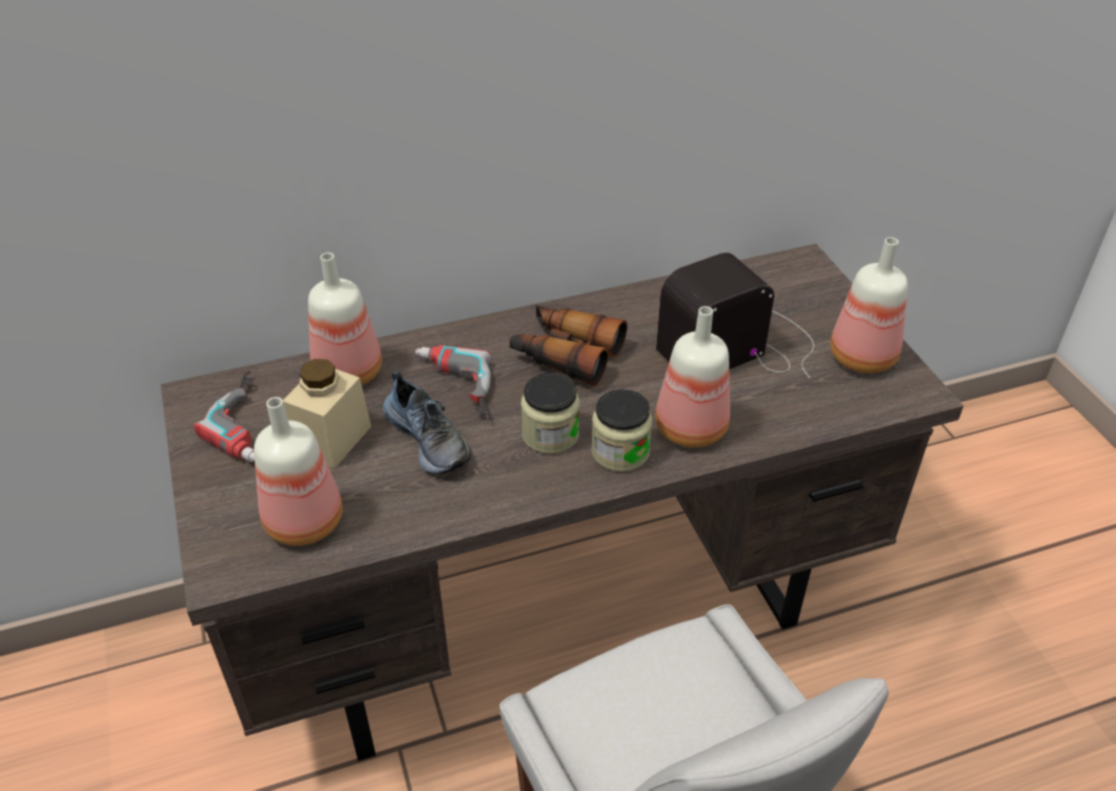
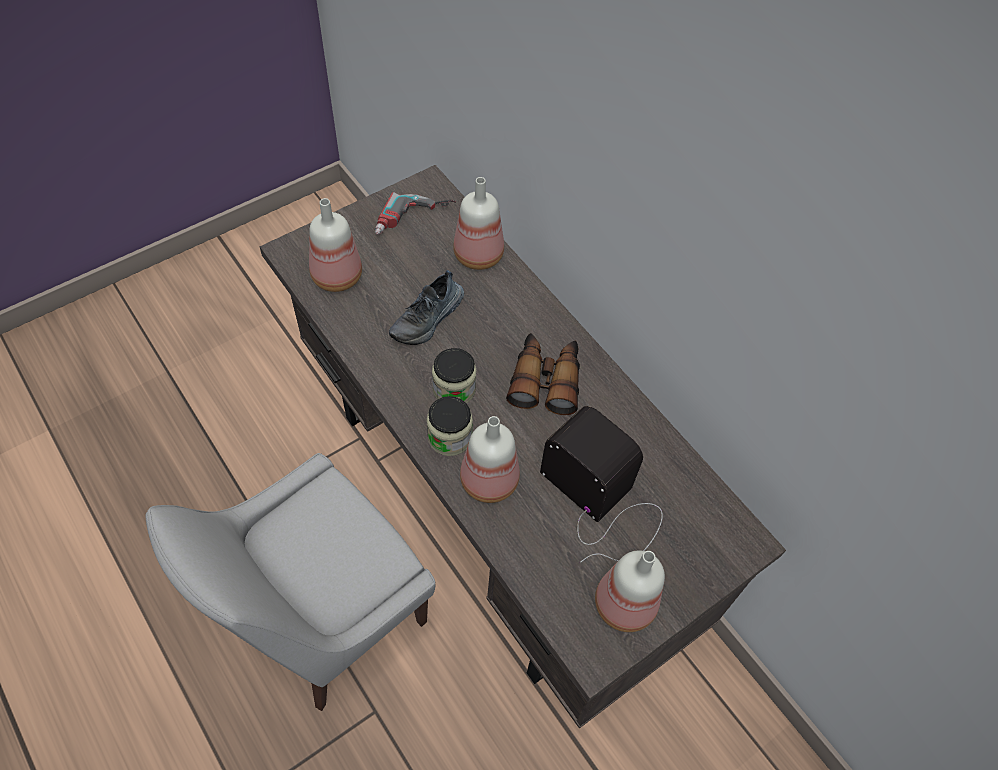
camera: 70 degrees right, 15 degrees up
beige jar [283,359,371,469] -> none
power drill [415,345,492,421] -> none

